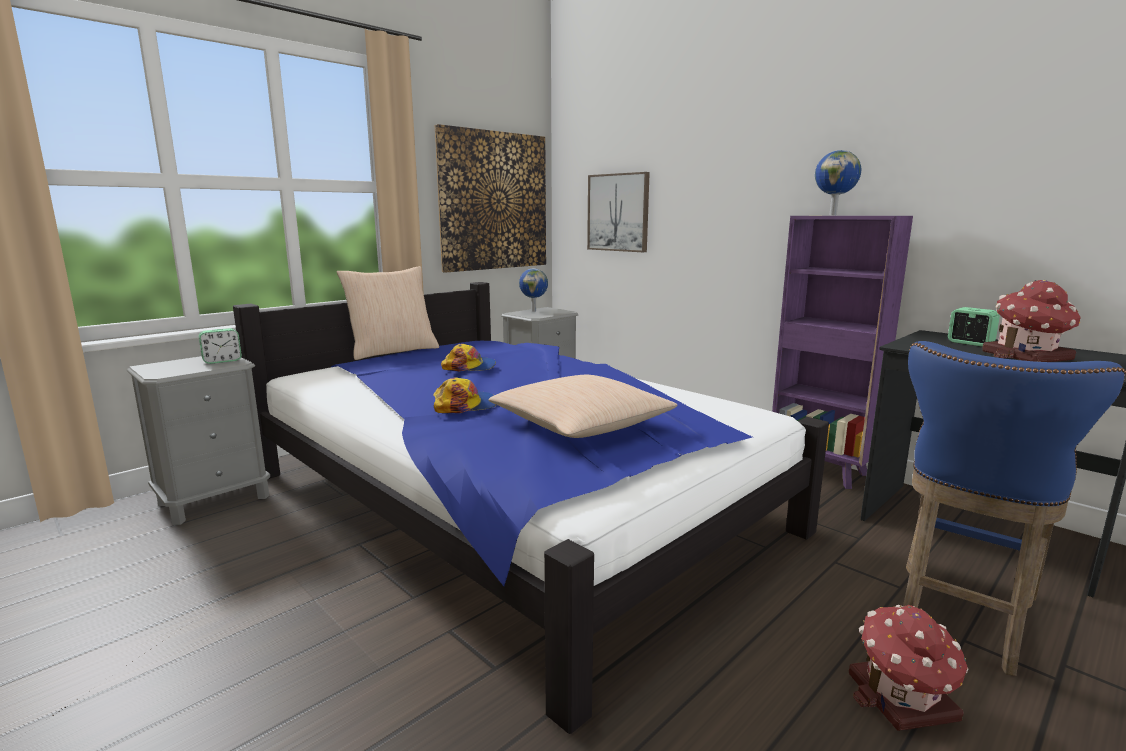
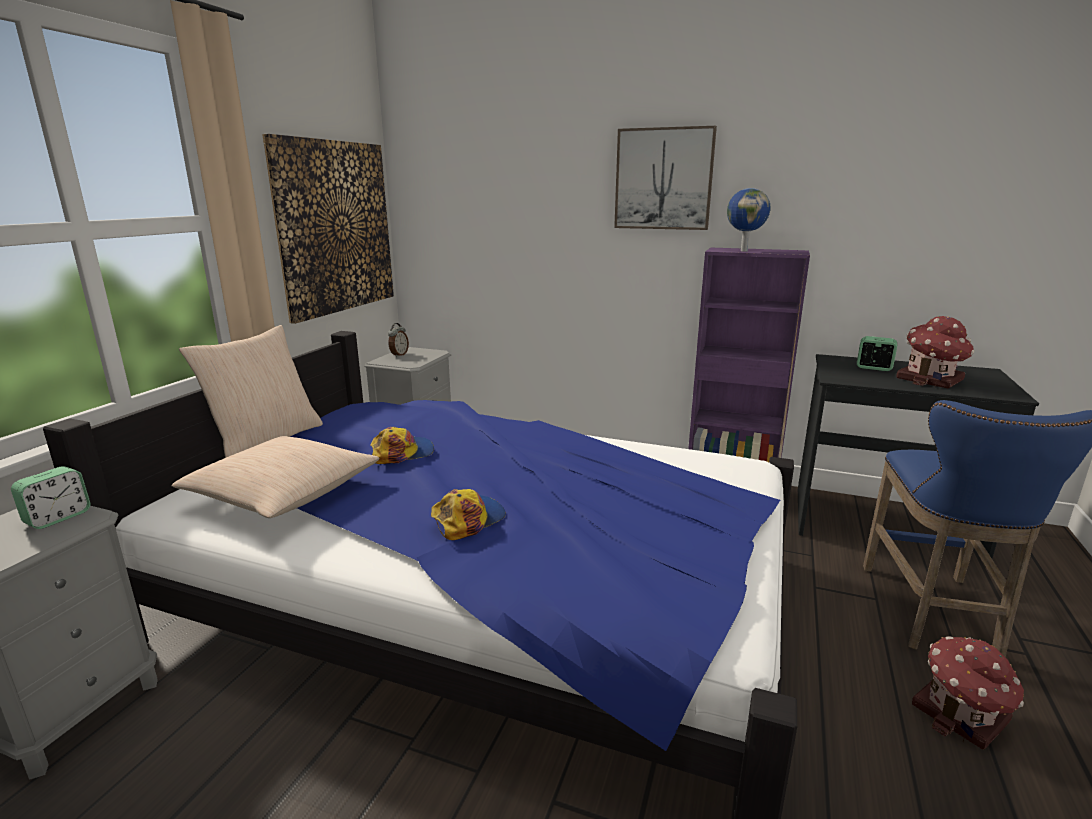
camera: 25 degrees left, 5 degrees up
beige pillow [488,375,678,438] -> beige pillow moved to [171,436,379,518]
globe [519,268,548,312] -> alarm clock [388,323,409,357]
picture [587,172,650,252] -> picture moved to [614,126,717,230]

